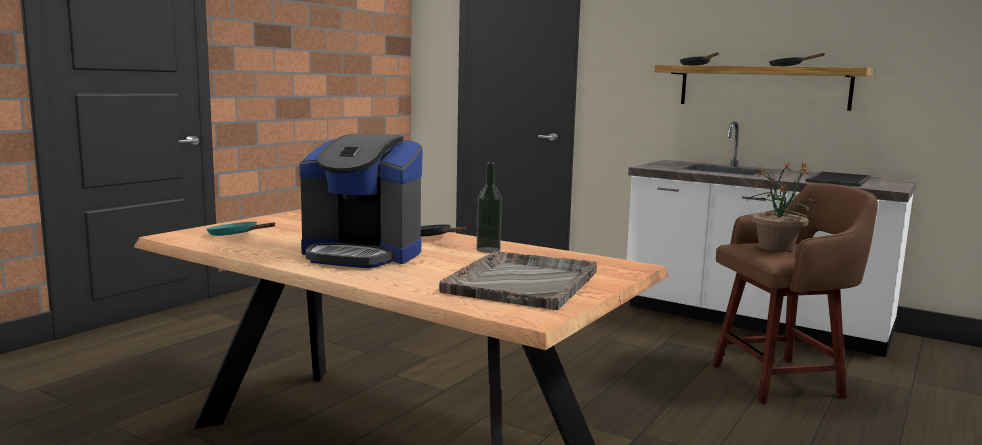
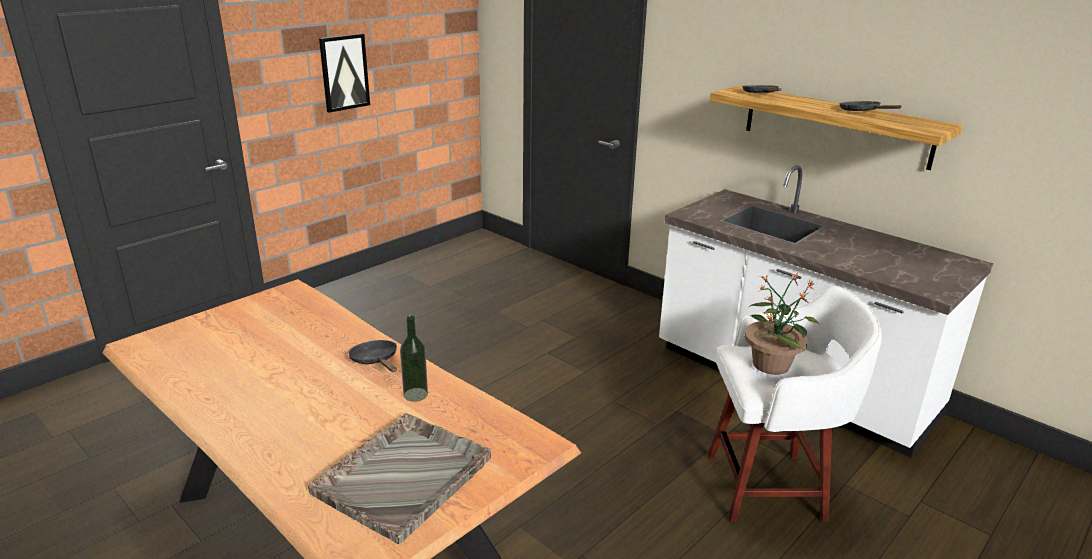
camera: 10 degrees right, 15 degrees up
turquoise frying pan [207,221,275,236] -> none
coffee machine [299,134,422,268] -> none
brown stool [712,183,878,404] -> white stool [708,285,882,522]
tray [805,171,871,187] -> none
none -> picture [319,33,370,113]

